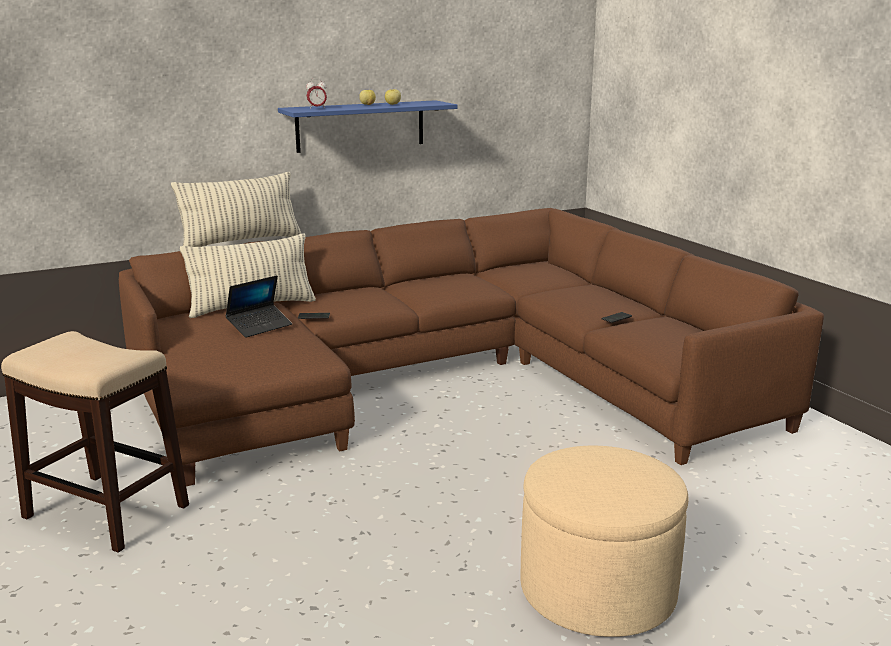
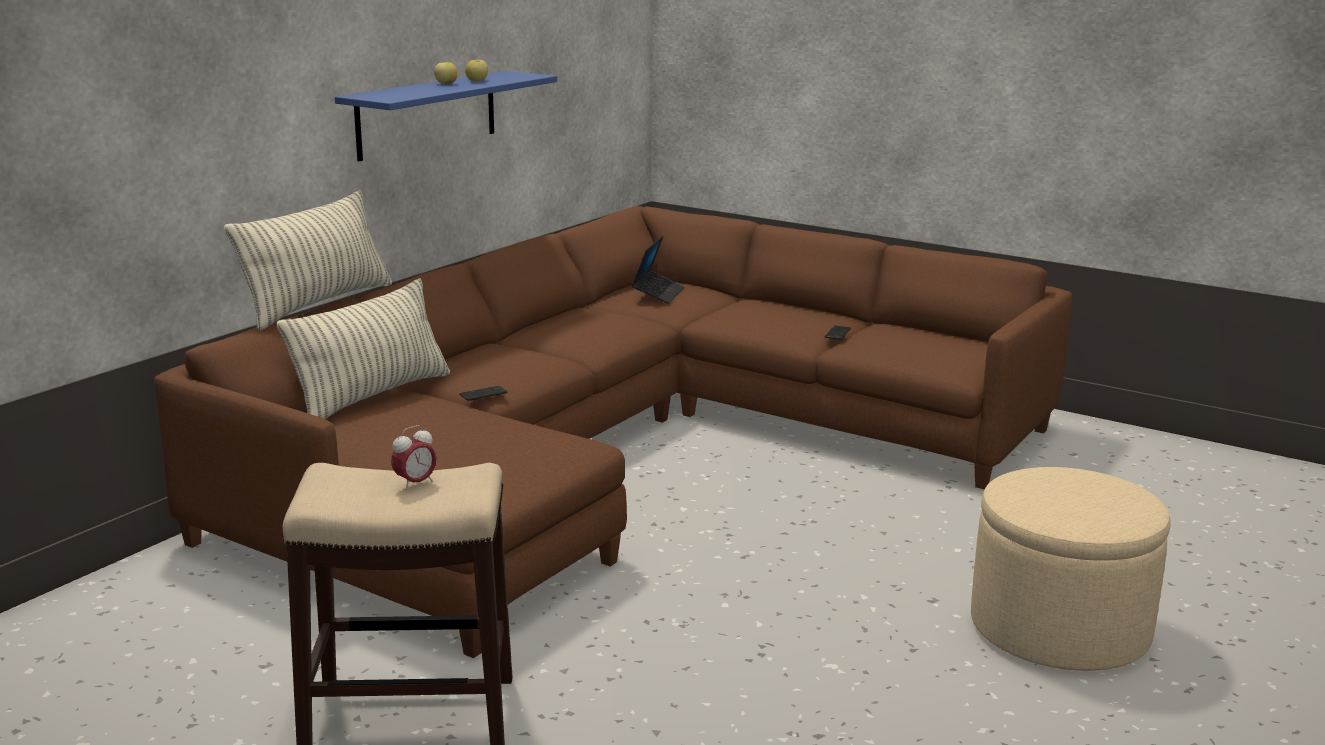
camera: 30 degrees left, 0 degrees up
laptop [225,275,292,338] -> laptop moved to [632,236,684,304]
alarm clock [306,79,327,109] -> alarm clock moved to [391,425,437,490]

